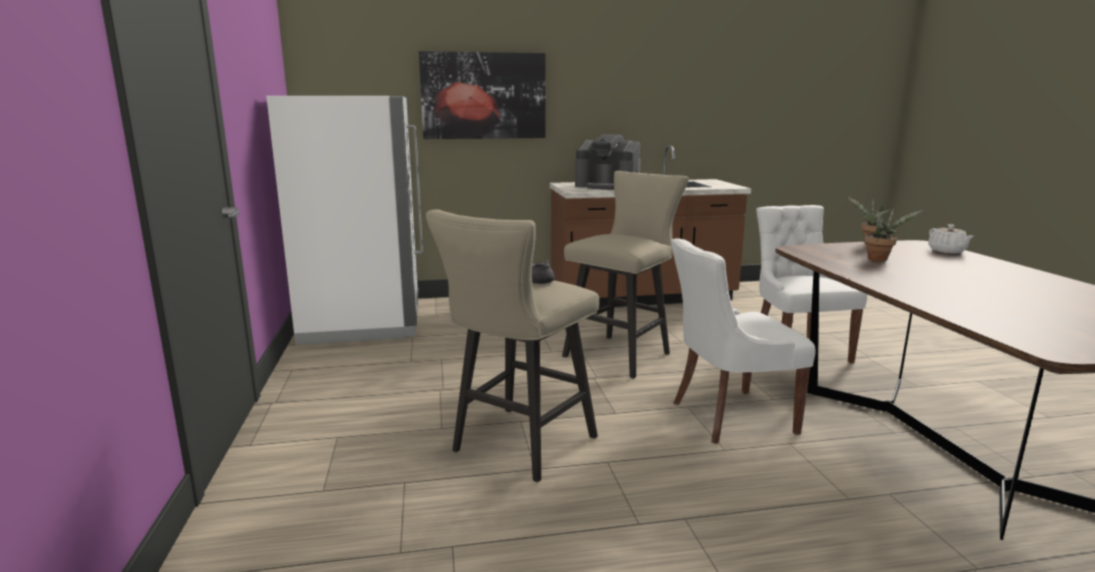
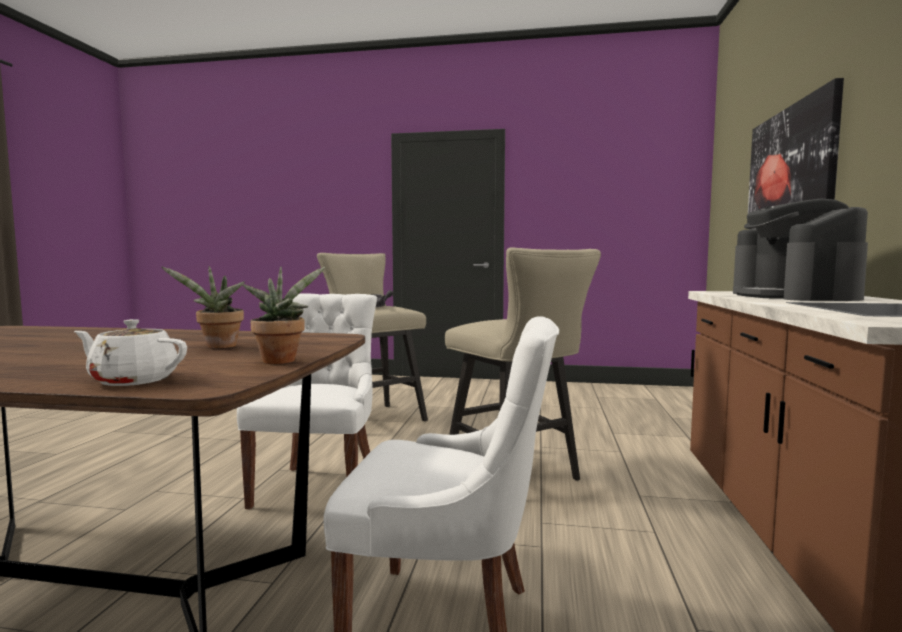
camera: 110 degrees right, 10 degrees down
white fridge [266,96,423,345] -> none
coffee machine [575,134,641,190] -> coffee machine turned 45 degrees counterclockwise [733,198,868,301]

